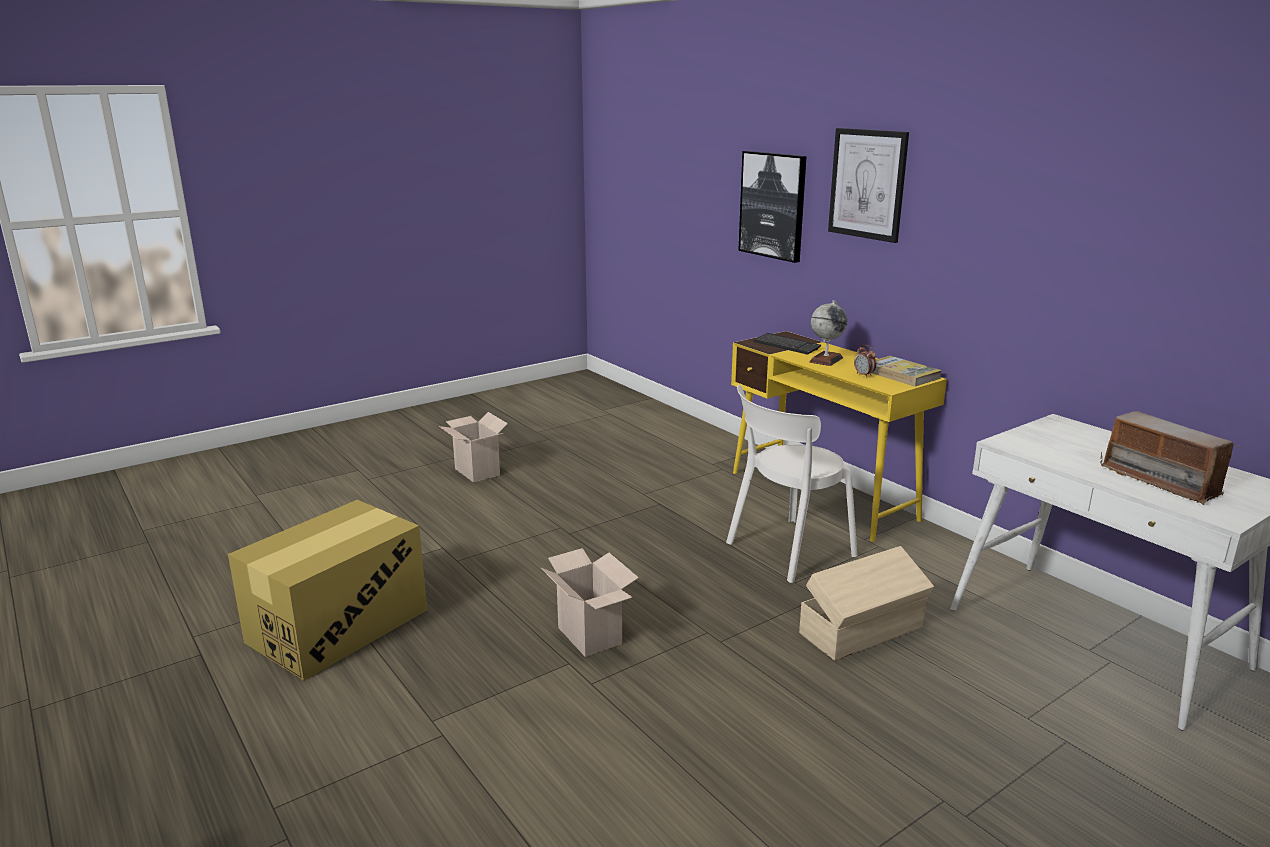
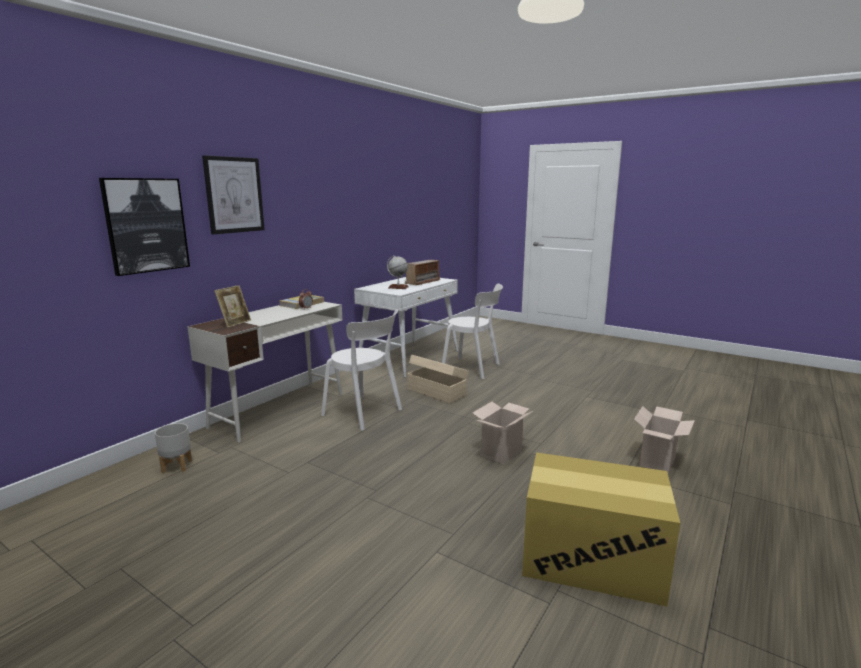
camera: 110 degrees left, 5 degrees down
cardboard box [439,412,508,483] -> cardboard box moved to [634,406,695,474]
yellow desk [731,331,947,542] -> white desk [187,302,342,442]
keyboard [753,333,821,355] -> picture frame [214,285,251,328]
globe [809,300,848,366] -> globe moved to [387,256,409,289]
none -> grey planter [155,423,192,473]
none -> white chair [442,284,503,379]

